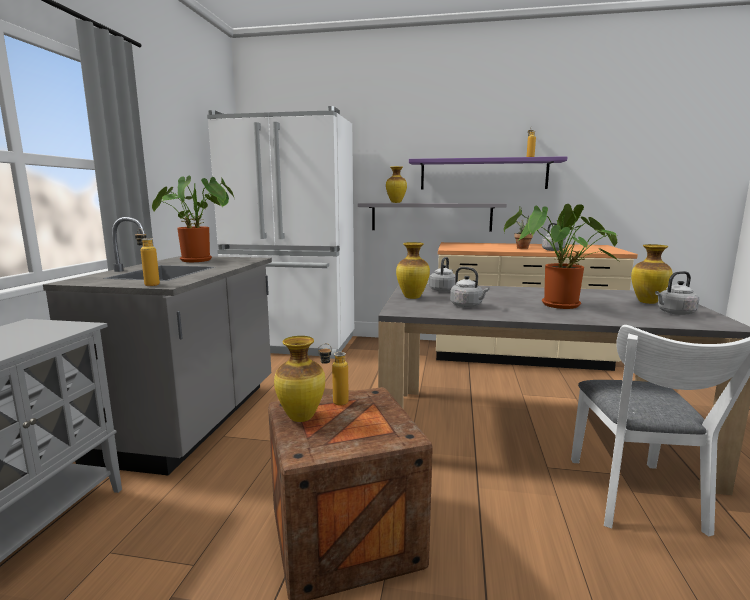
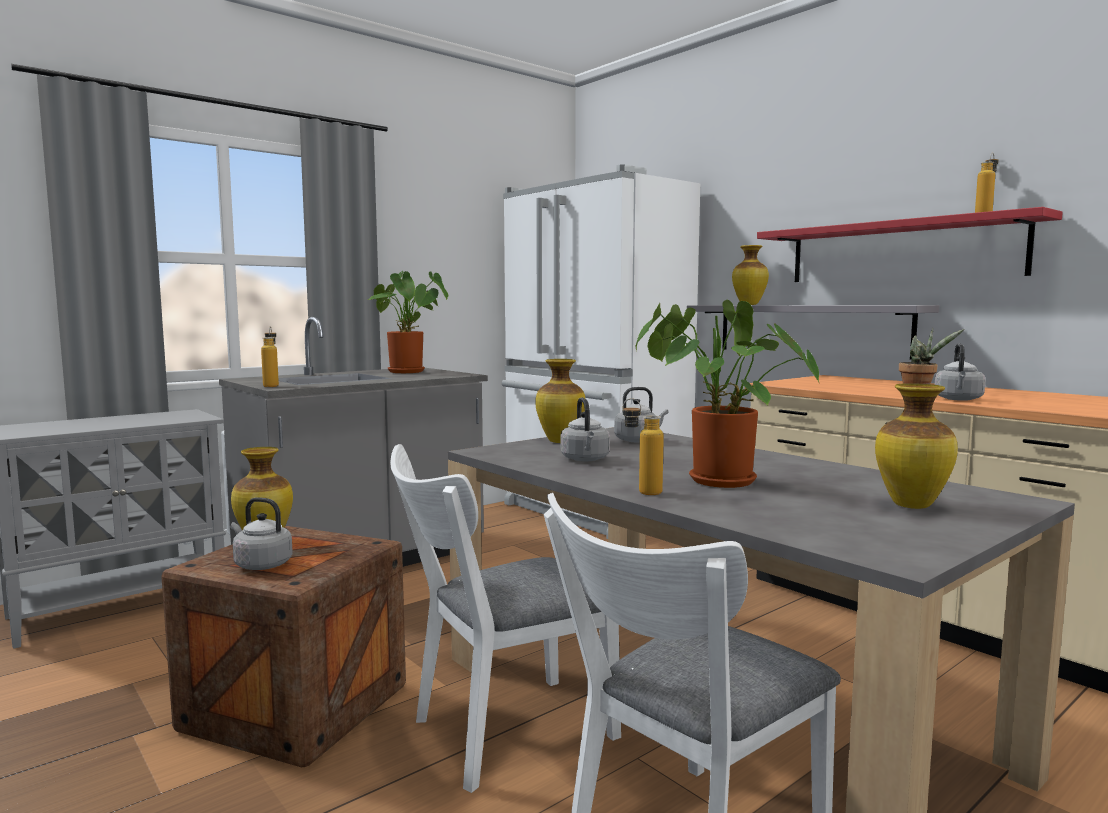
camera: 40 degrees right, 5 degrees down
bottle [318,343,349,406] -> bottle moved to [622,398,664,495]
purple shelf [409,156,567,189] -> red shelf [757,207,1063,282]
grey kettle [655,271,699,315] -> grey kettle moved to [231,497,293,570]
none -> white chair [390,444,621,793]

